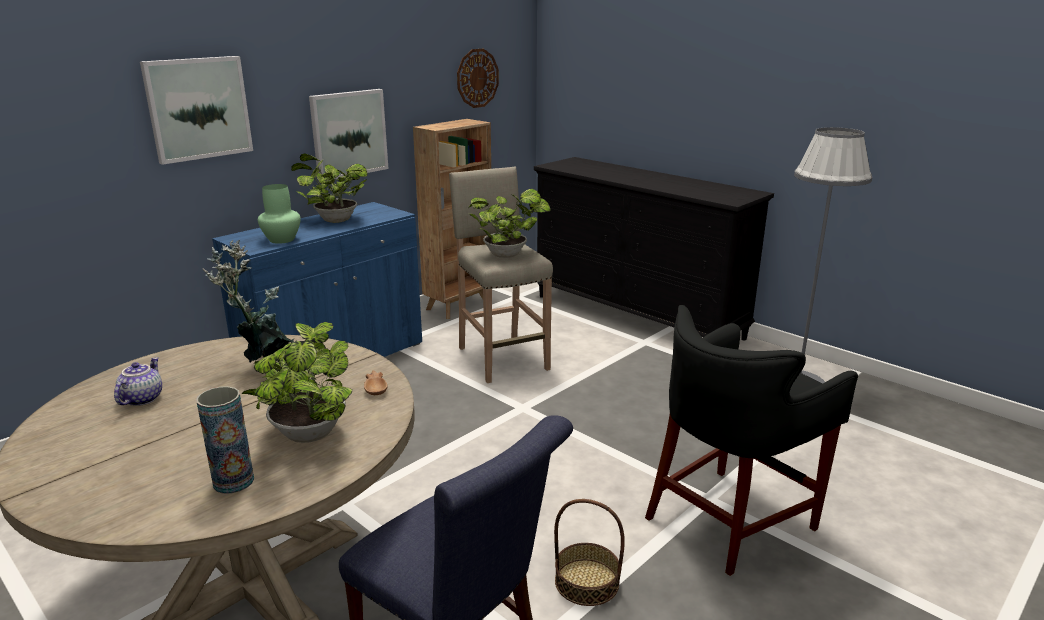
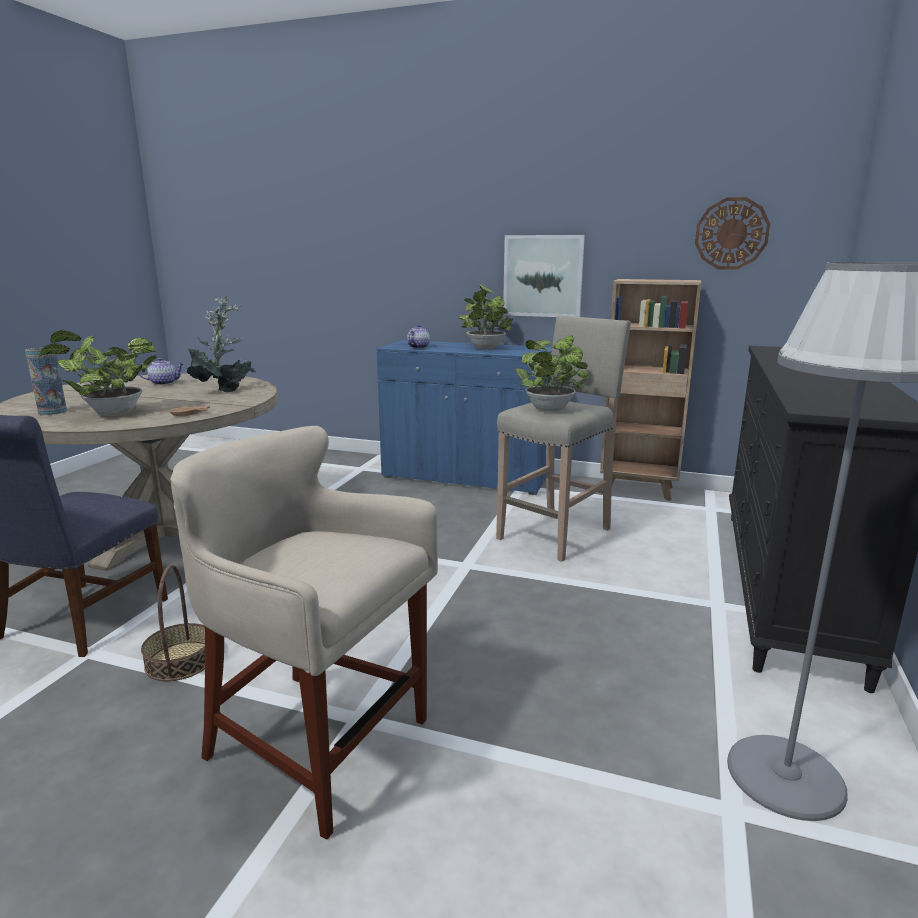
camera: 65 degrees right, 5 degrees down
picture [140,56,253,165] -> none
green vase [258,184,301,244] -> teapot [407,324,430,349]
black stool [645,305,858,576] -> beige stool [170,426,438,839]

